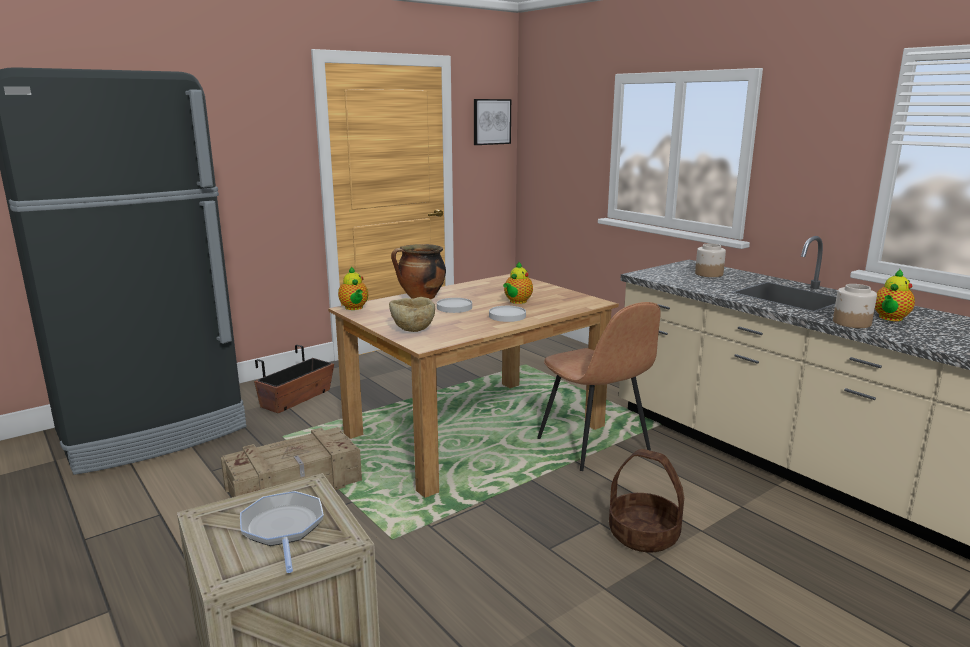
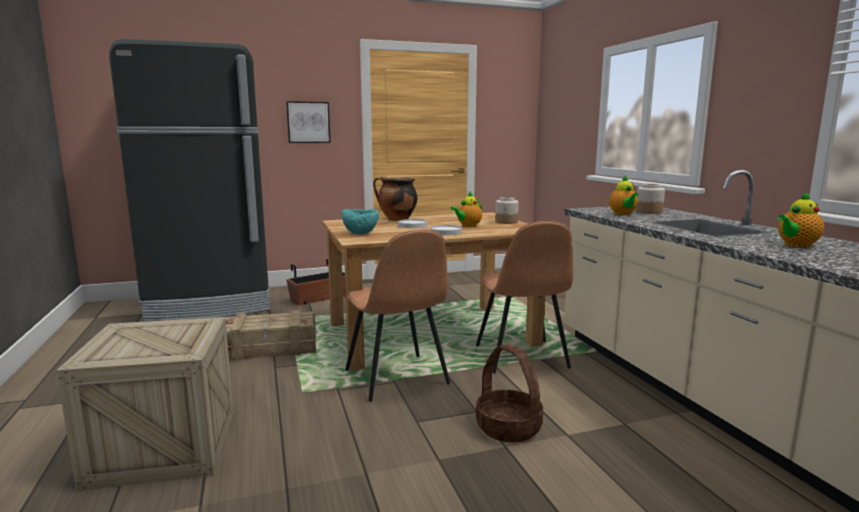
camera: 20 degrees right, 5 degrees down
frying pan [240,491,324,573] -> none
teapot [338,267,368,310] -> teapot moved to [609,175,639,215]
beige bowl [389,297,435,332] -> turquoise bowl [341,209,379,235]
picture [474,99,511,145] -> picture moved to [286,101,330,143]
jar [833,284,877,328] -> jar moved to [495,197,519,224]
none -> brown chair [345,230,450,402]

